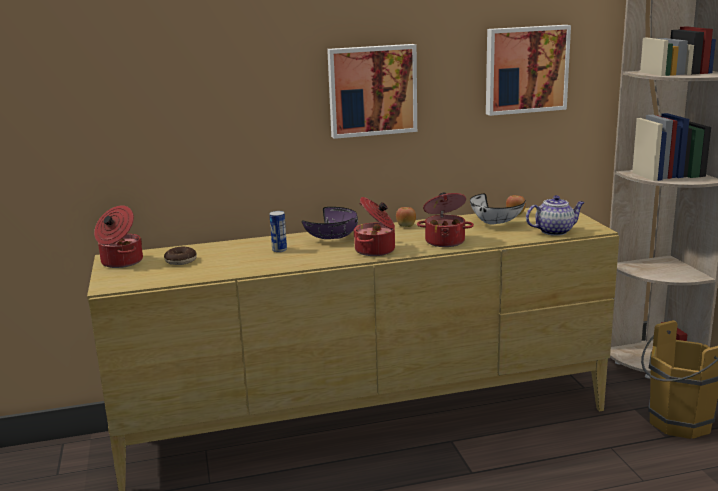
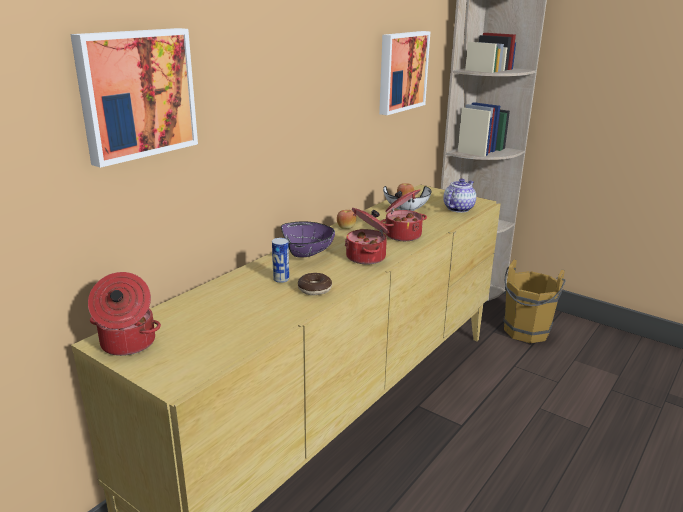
camera: 40 degrees left, 5 degrees up
donut [164,246,197,265] -> donut moved to [298,273,332,295]
picture [327,44,417,139] -> picture moved to [70,28,198,168]

